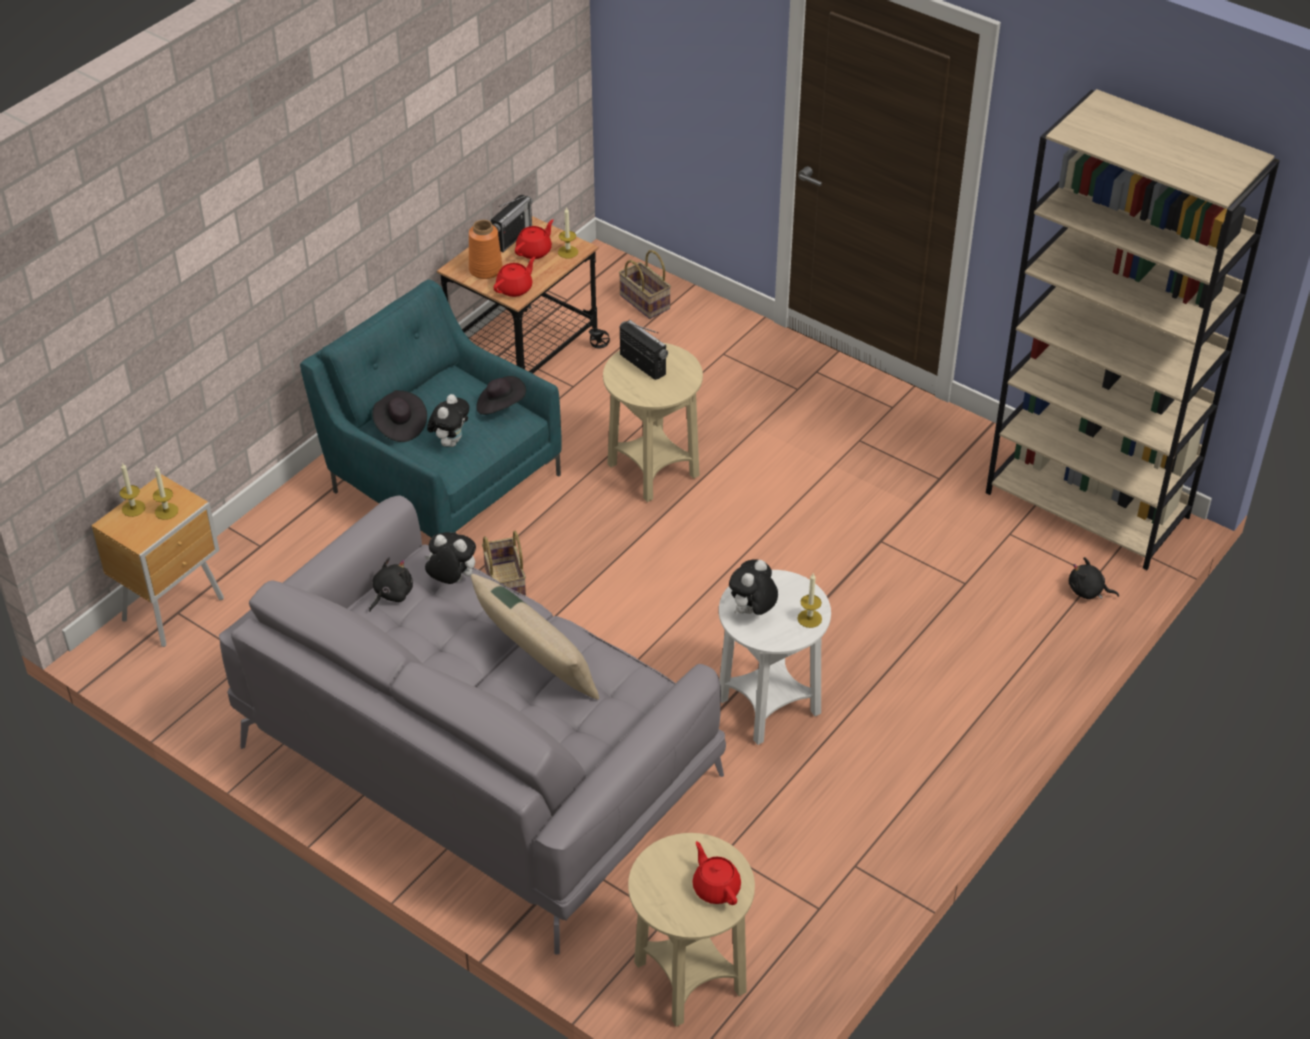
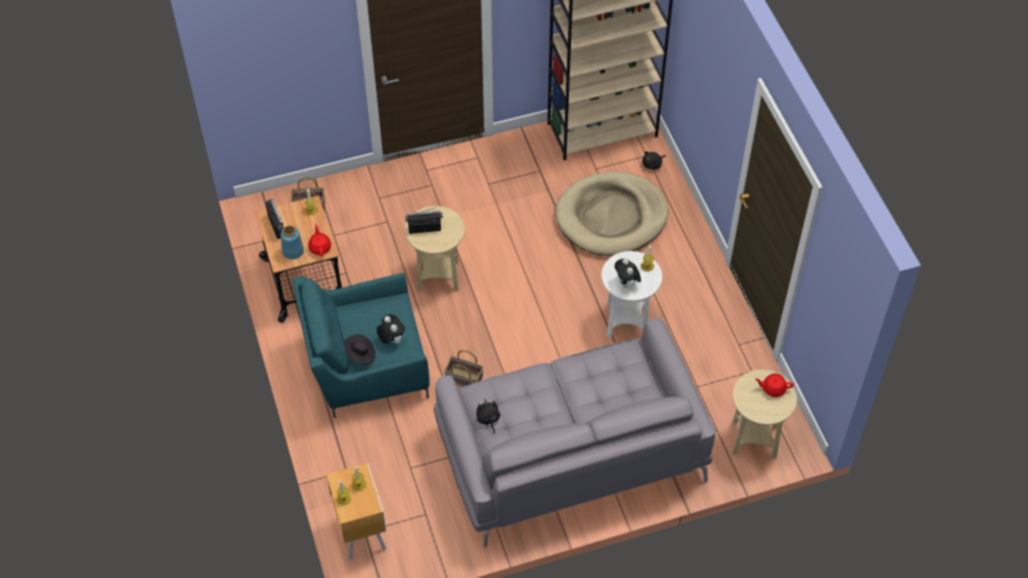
camera: 55 degrees left, 10 degrees up
plush toy [425,532,476,584] -> none
orange vase [469,220,503,279] -> blue vase [281,226,304,260]
beige pillow [471,574,599,700] -> none
black hat [476,376,526,415] -> none
red teapot [515,219,554,259] -> none
none -> beige dog bed [556,171,668,256]

